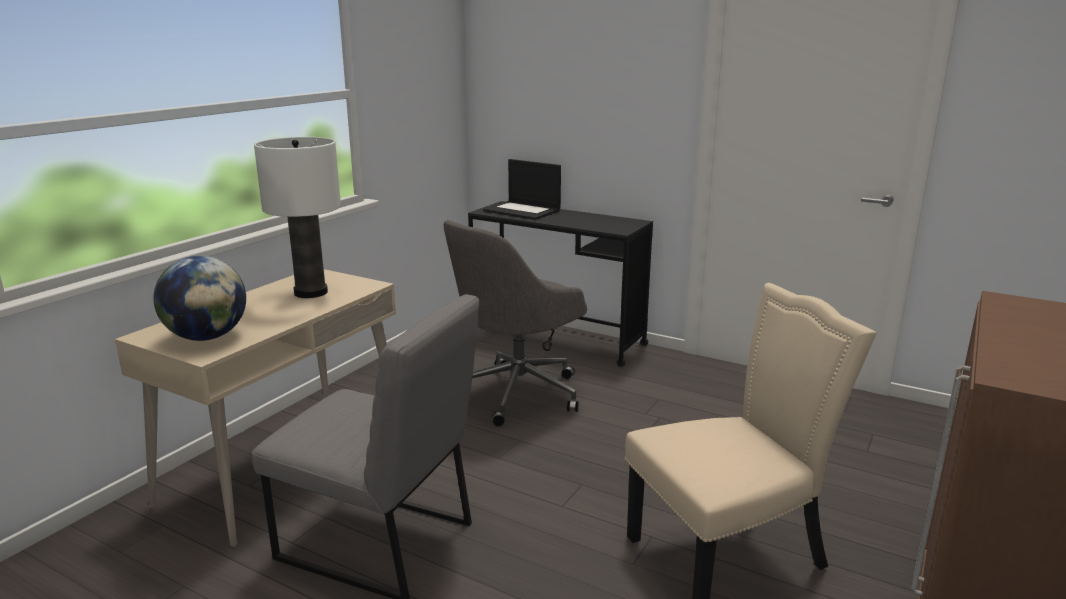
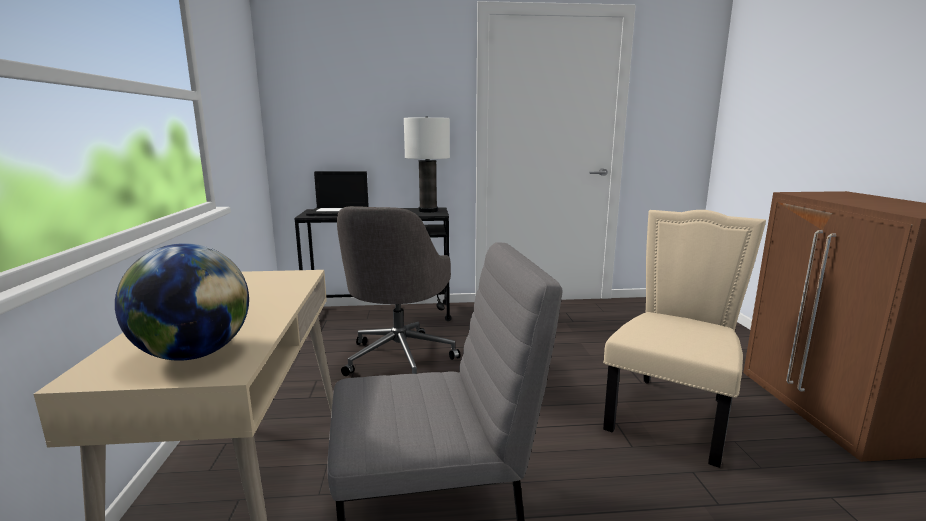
camera: 35 degrees left, 5 degrees down
white table lamp [254,137,341,298] -> white table lamp moved to [404,116,450,213]

